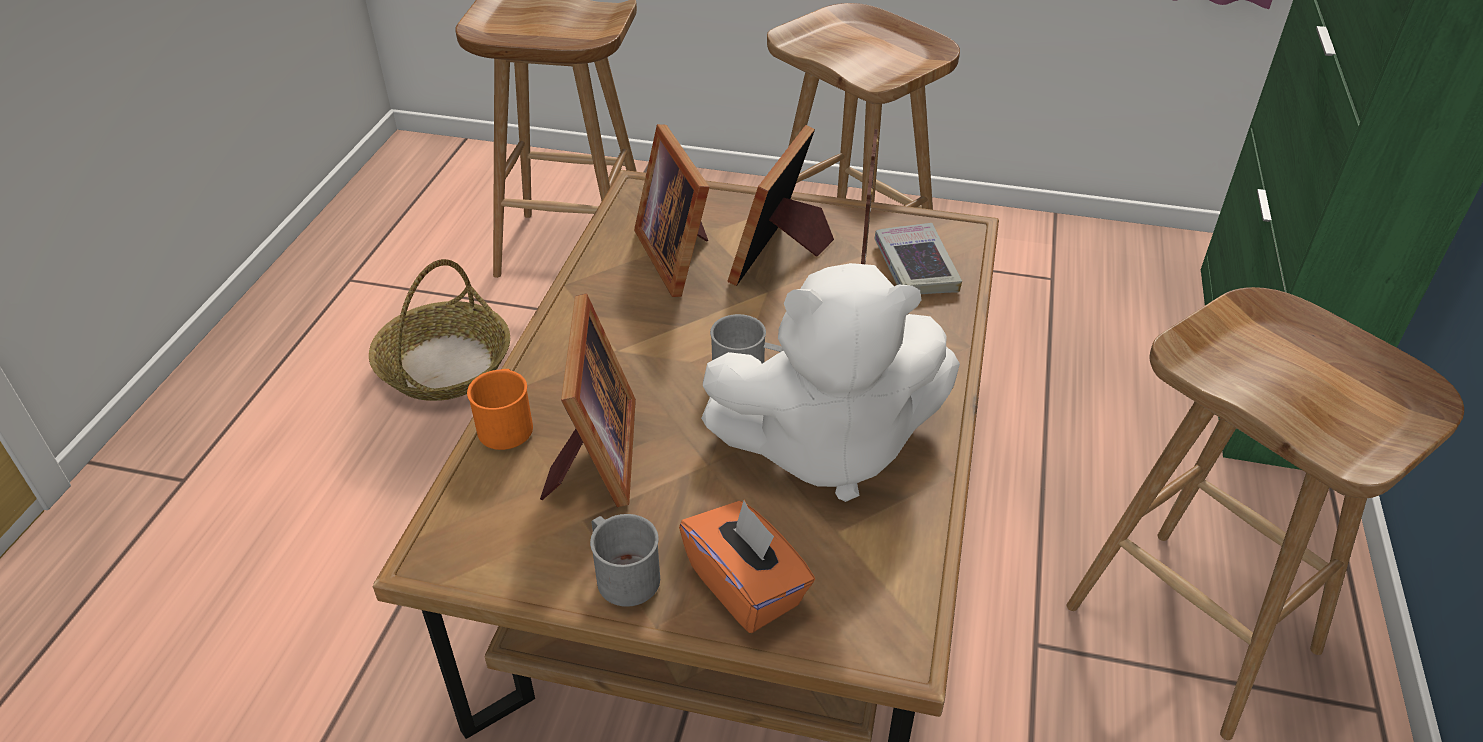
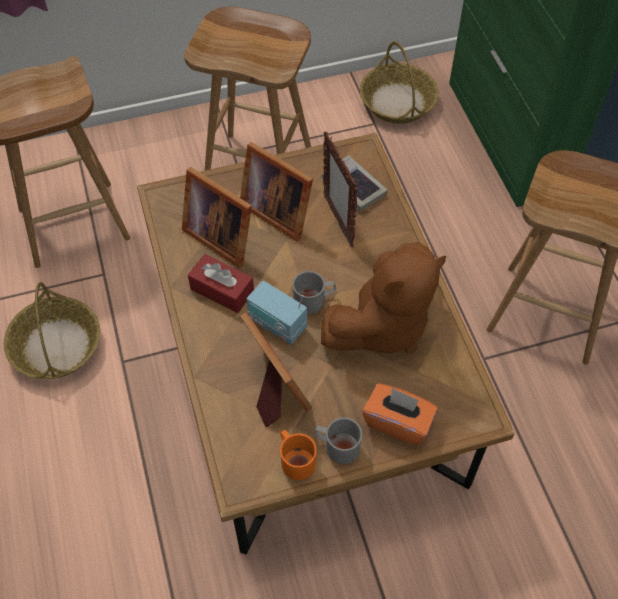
camera: 30 degrees left, 15 degrees up
orange mug [467,369,533,450] -> orange mug moved to [280,430,317,480]
white plush toy [701,263,960,502] -> brown plush toy [321,242,446,354]
picture frame [728,125,834,286] -> picture frame turned 45 degrees counterclockwise [240,142,313,242]
none -> red tissue box [188,254,254,313]
none -> radio [246,281,307,345]
none -> basket [360,41,439,124]

